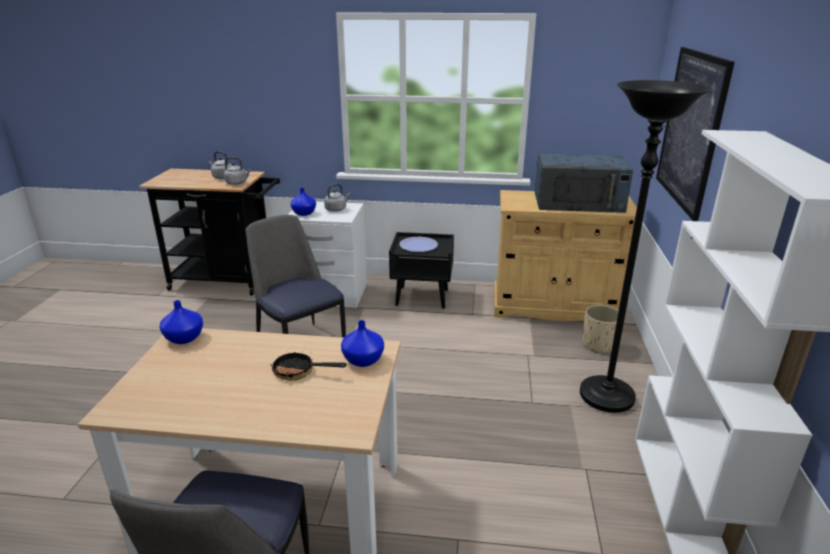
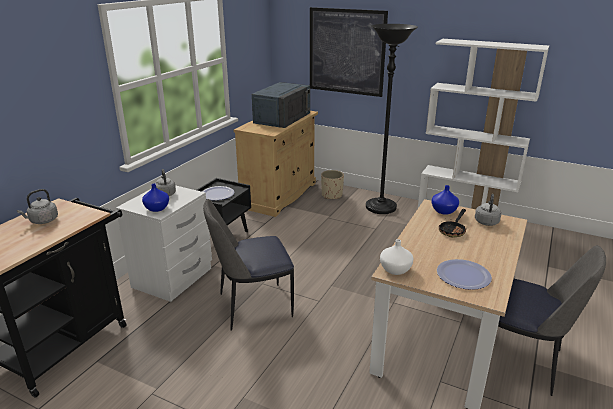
camera: 70 degrees left, 0 degrees up
blue vase [160,300,203,344] -> white vase [380,239,414,275]
grey kettle [224,157,251,185] -> grey kettle moved to [475,194,501,226]
none -> plate [437,259,492,290]

